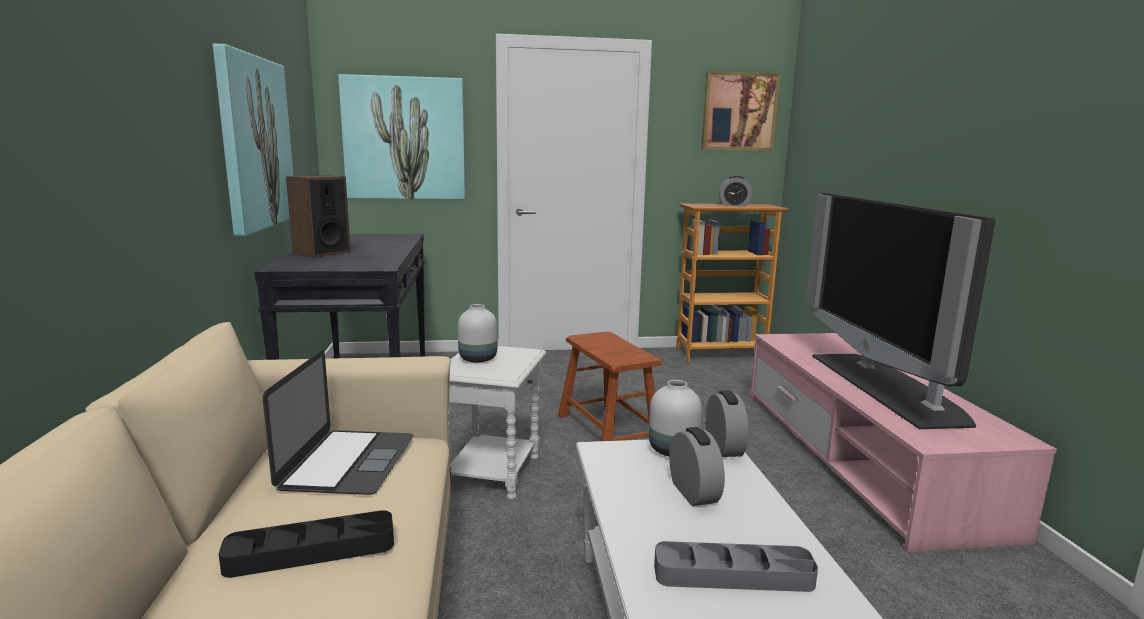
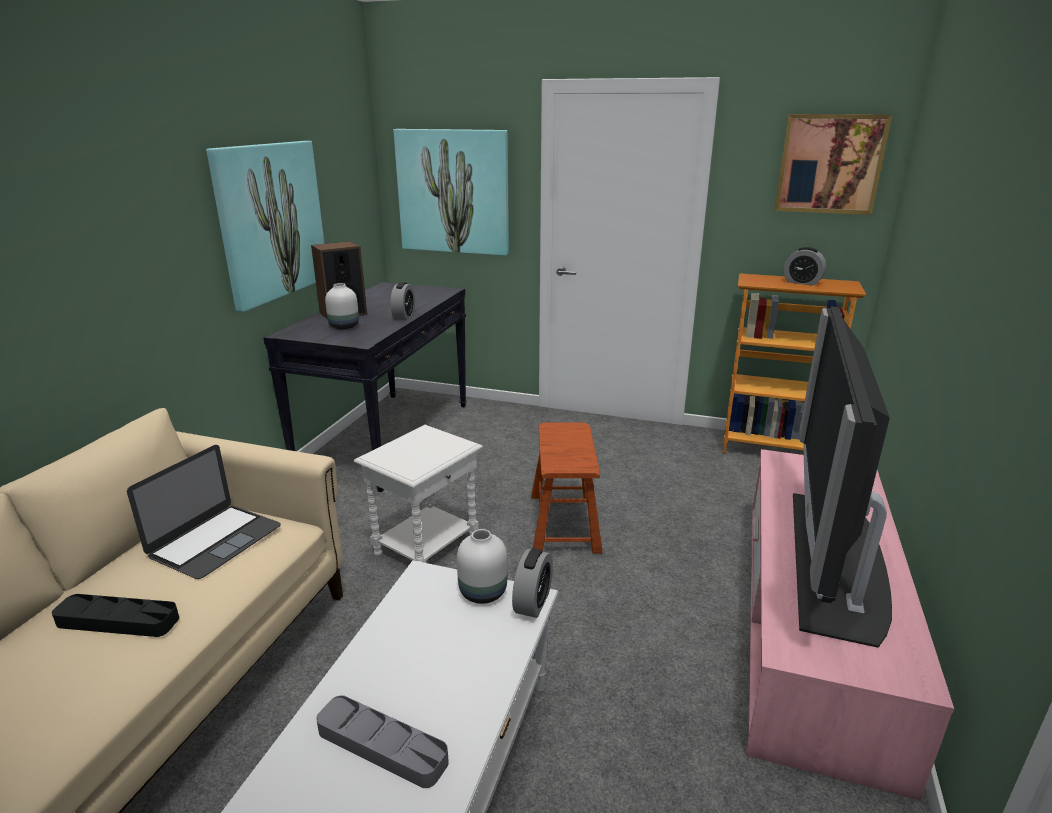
camera: 25 degrees right, 10 degrees up
white vase [458,304,497,362] -> white vase moved to [325,283,359,330]
alarm clock [669,427,725,506] -> alarm clock moved to [391,282,415,320]

